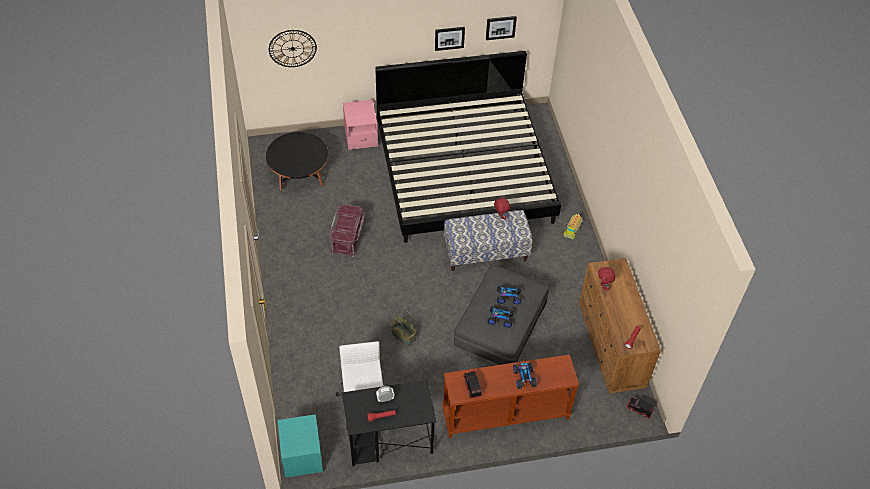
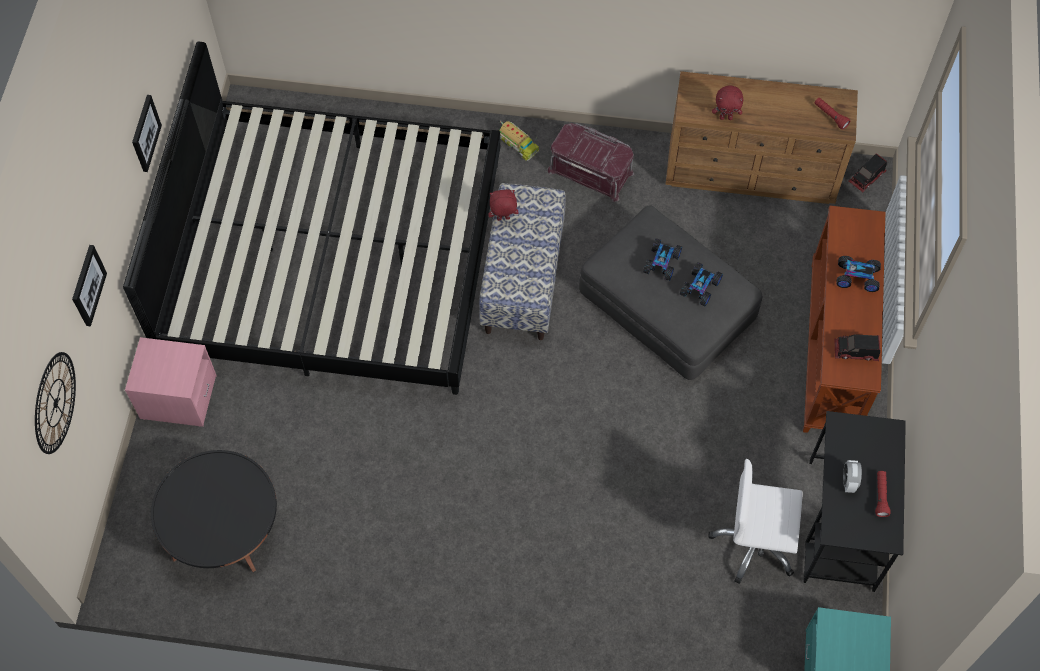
camera: 70 degrees left, 10 degrees up
red storage box [330,204,365,257] -> red storage box moved to [547,123,634,202]
basket [391,311,416,346] -> none
picture [486,16,517,40] -> picture moved to [72,245,107,326]

